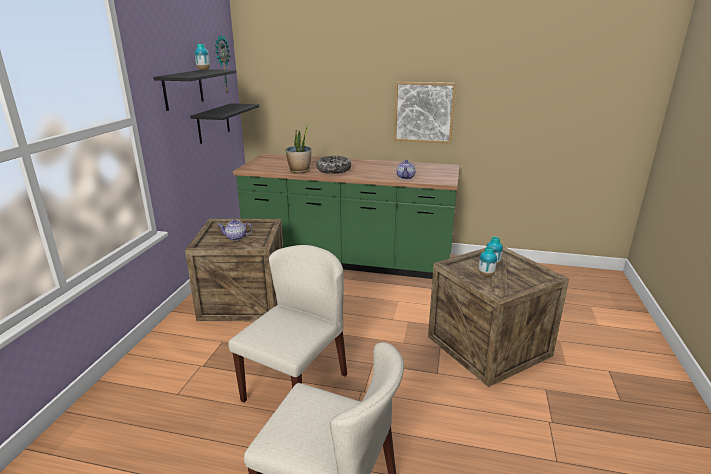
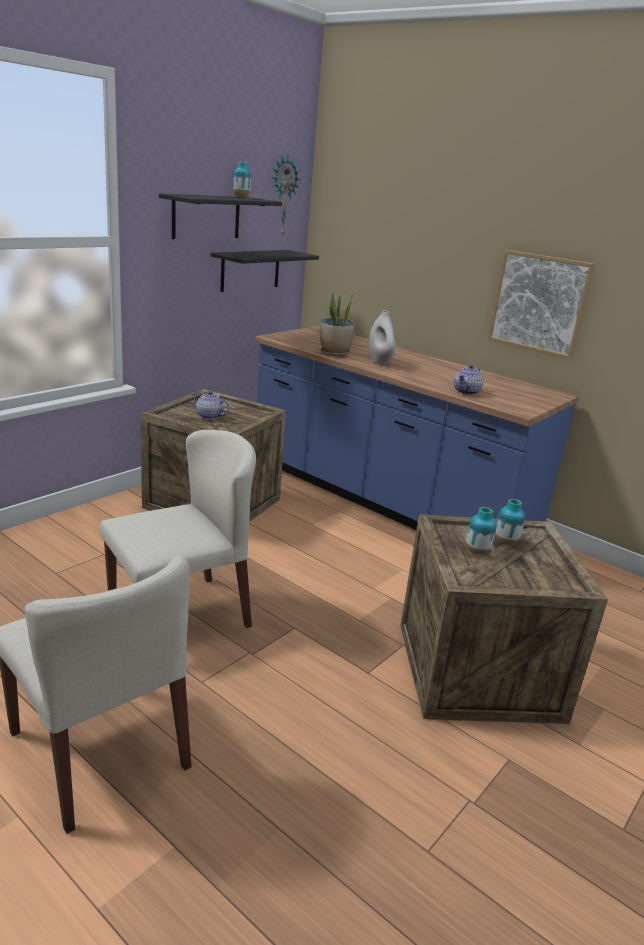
camera: 25 degrees right, 0 degrees up
green counter [233,153,460,279] -> blue counter [255,326,579,530]
bowl [316,156,351,174] -> white vase [369,310,396,365]

